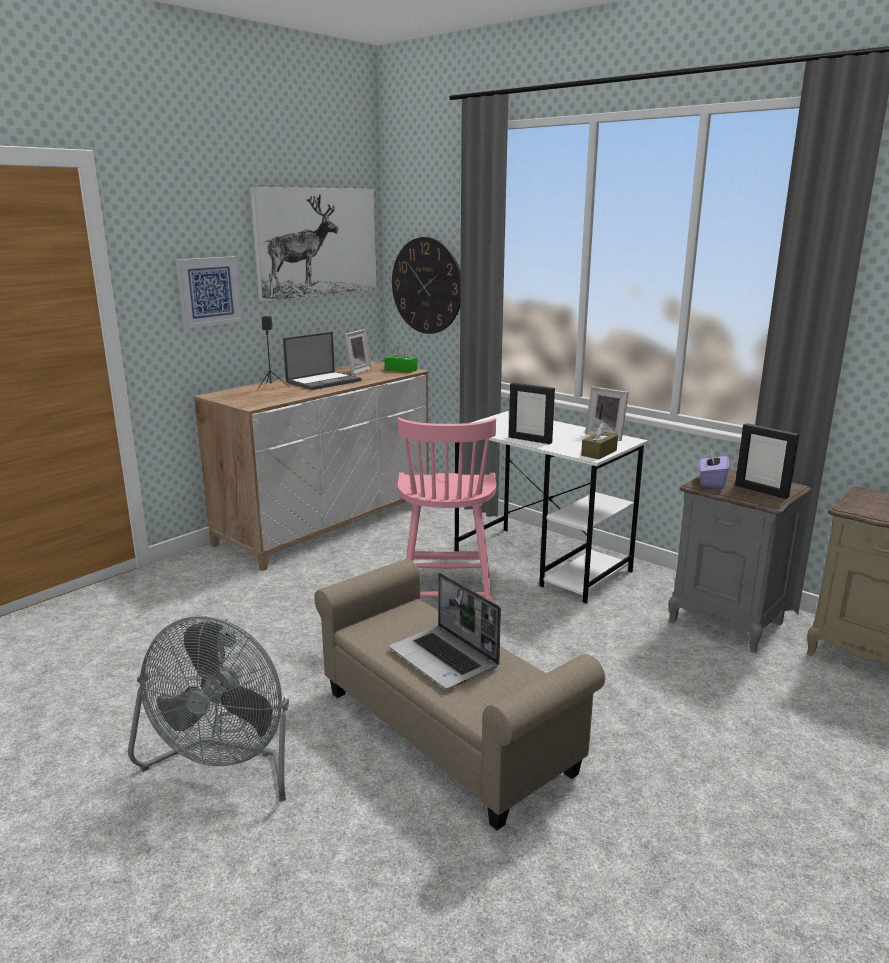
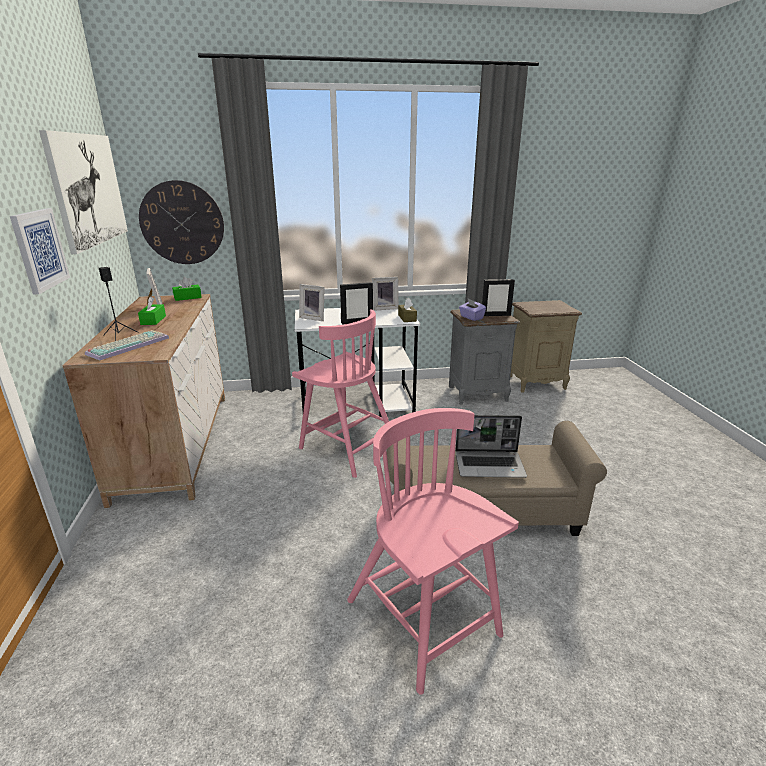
camera: 50 degrees left, 5 degrees up
grey fan [128,616,289,801] -> pink chair [347,408,519,695]
laptop [283,332,361,390] -> green tissue box [138,296,166,325]
none -> keyboard [85,330,169,360]
none -> picture frame [299,284,325,321]

